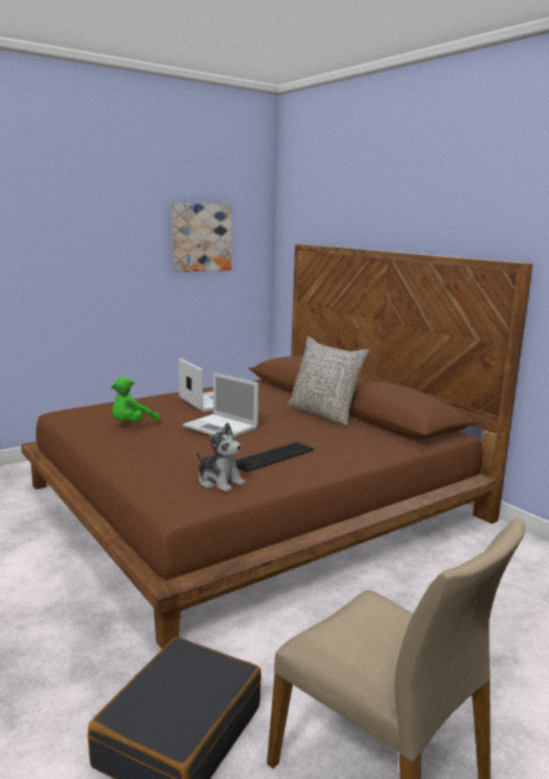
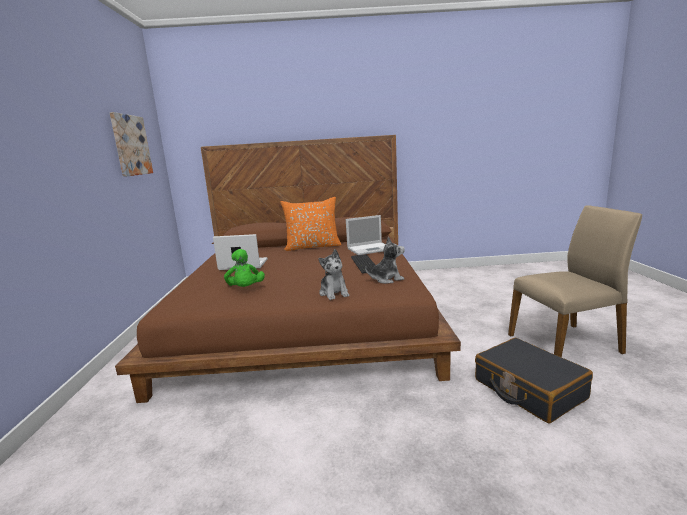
camera: 55 degrees left, 0 degrees up
laptop [183,373,259,437] -> laptop moved to [346,215,385,255]
grey pillow [287,336,369,426] -> orange pillow [280,197,341,251]
none -> plush toy [318,249,350,300]

